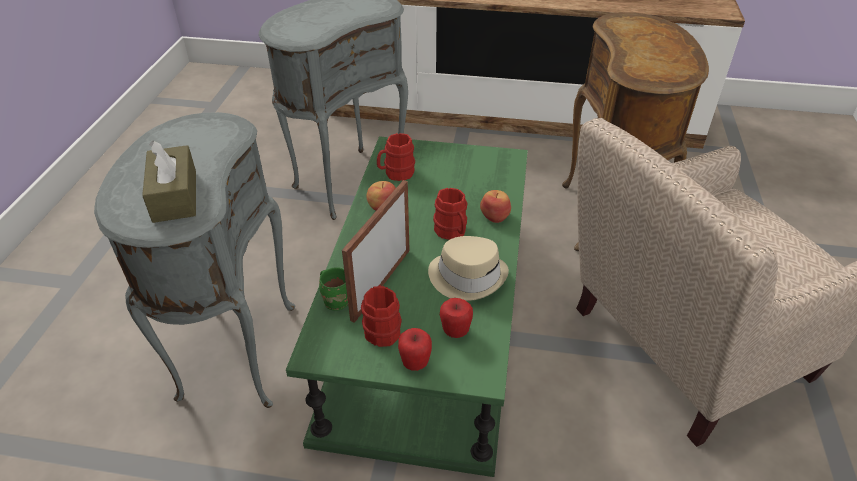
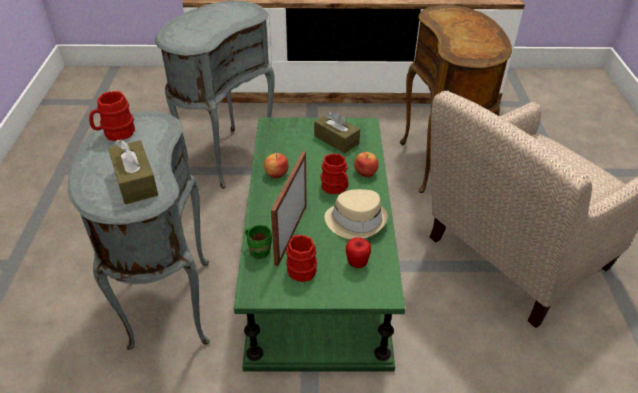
camera: 10 degrees left, 0 degrees up
red mug [377,133,415,181] -> red mug moved to [89,91,135,141]
apple [398,328,432,371] -> none
none -> brown tissue box [314,110,360,153]

